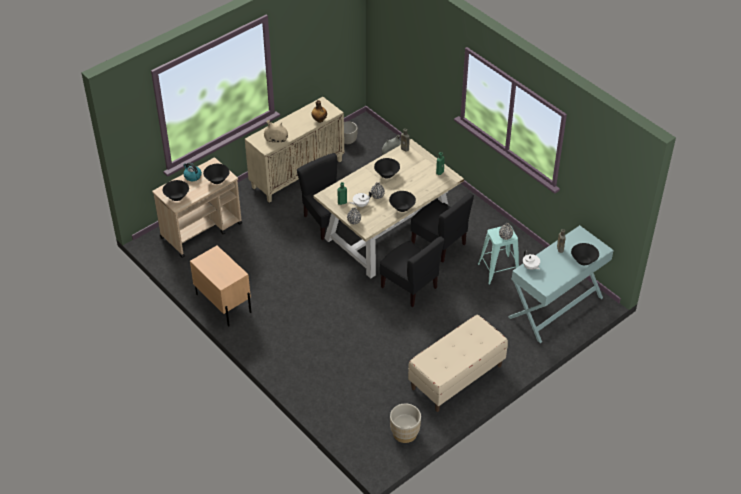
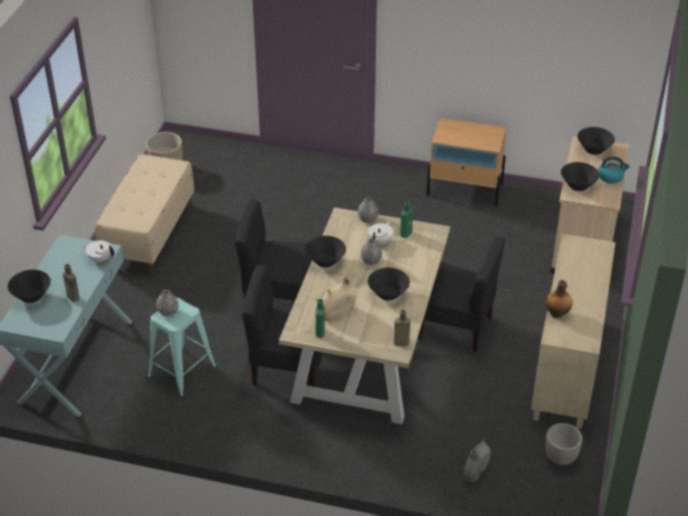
camera: 145 degrees right, 5 degrees down
beige vase [264,120,288,142] -> beige vase moved to [322,277,355,321]

